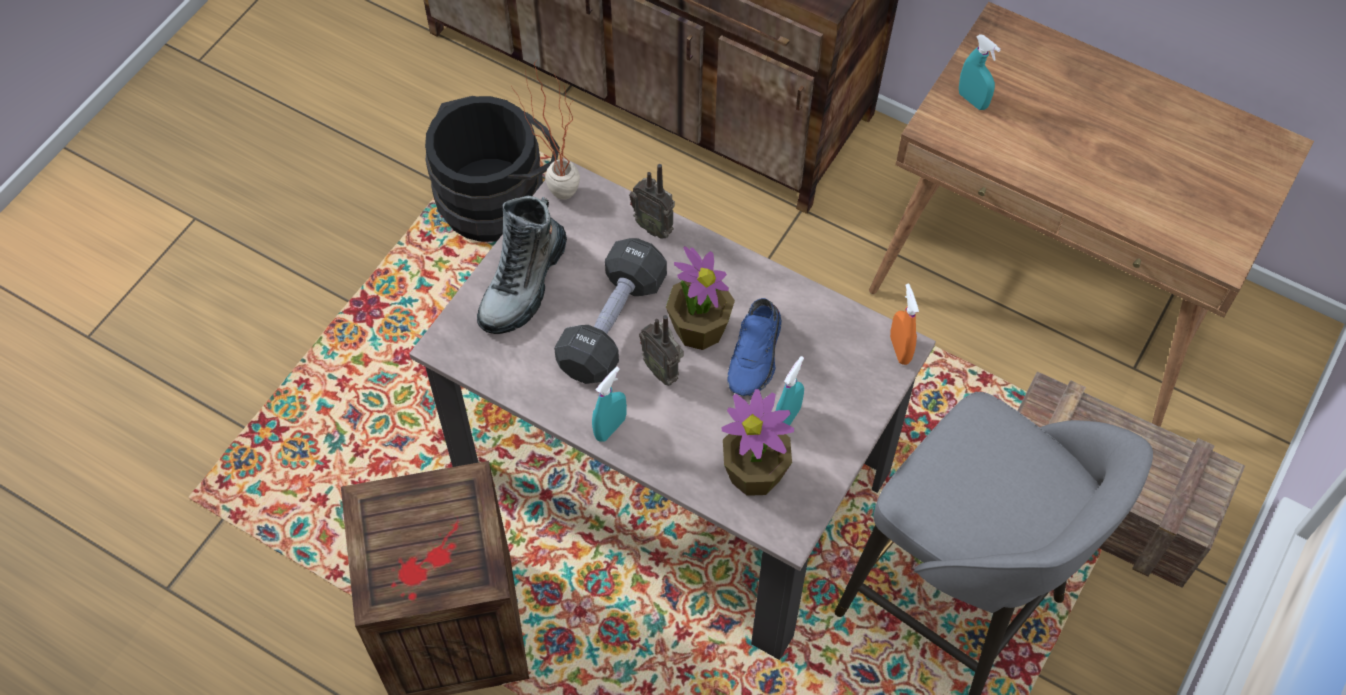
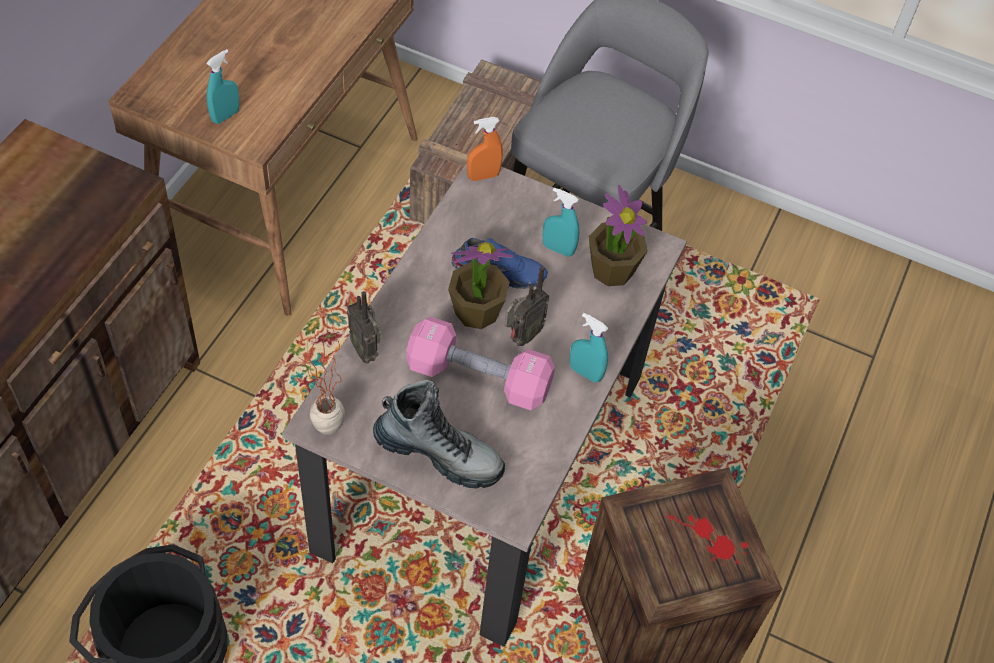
camera: 100 degrees left, 5 degrees down
black dumbbell [554,238,667,384] -> pink dumbbell [406,317,555,411]
radio [629,164,675,239] -> radio turned 120 degrees clockwise [347,291,383,364]

